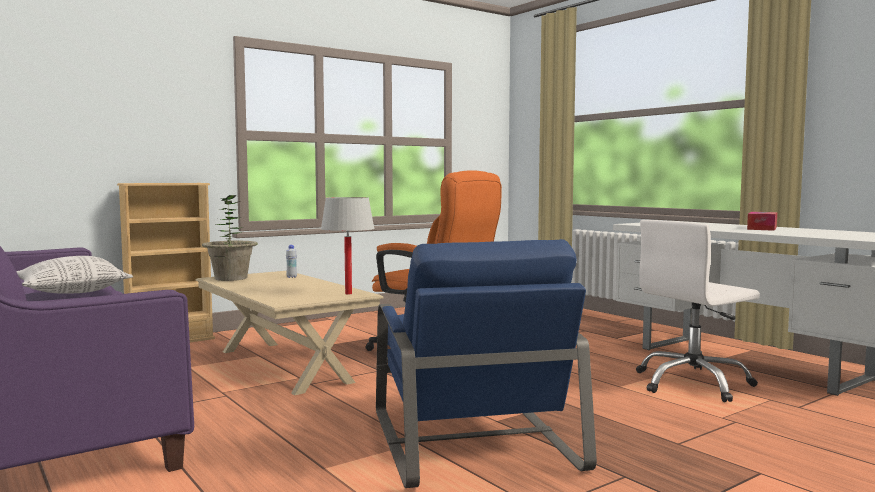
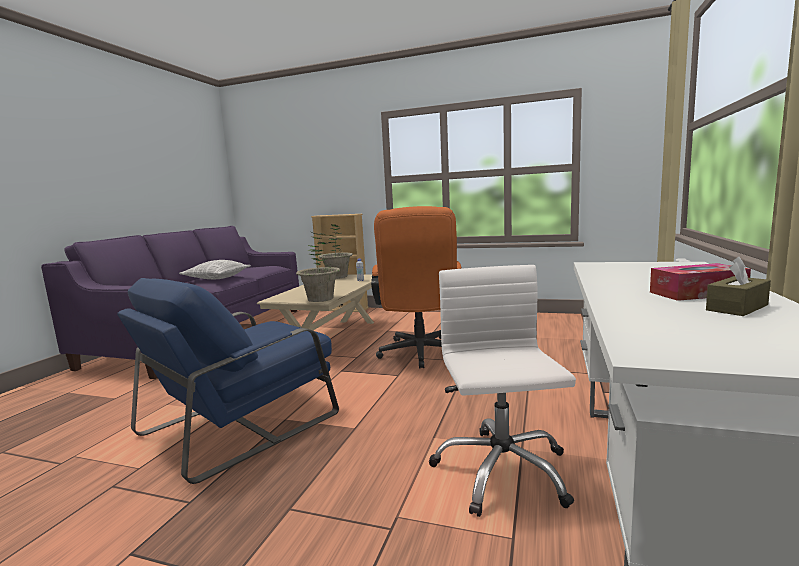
camera: 55 degrees right, 5 degrees up
white table lamp [321,197,375,295] -> potted plant [296,232,340,302]
white office chair [636,220,760,402] -> white office chair turned 60 degrees clockwise [429,265,576,517]
none -> brown tissue box [706,257,771,316]

